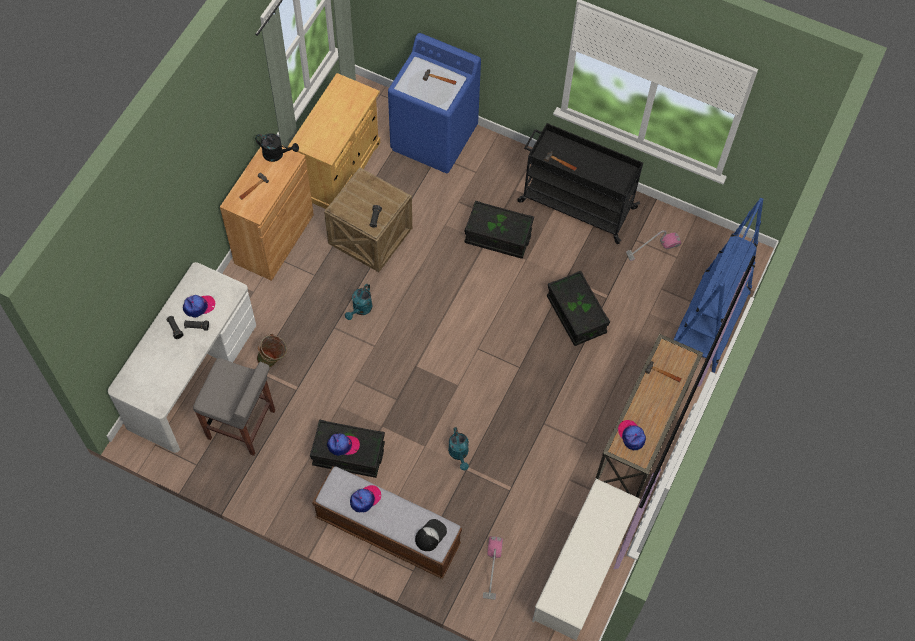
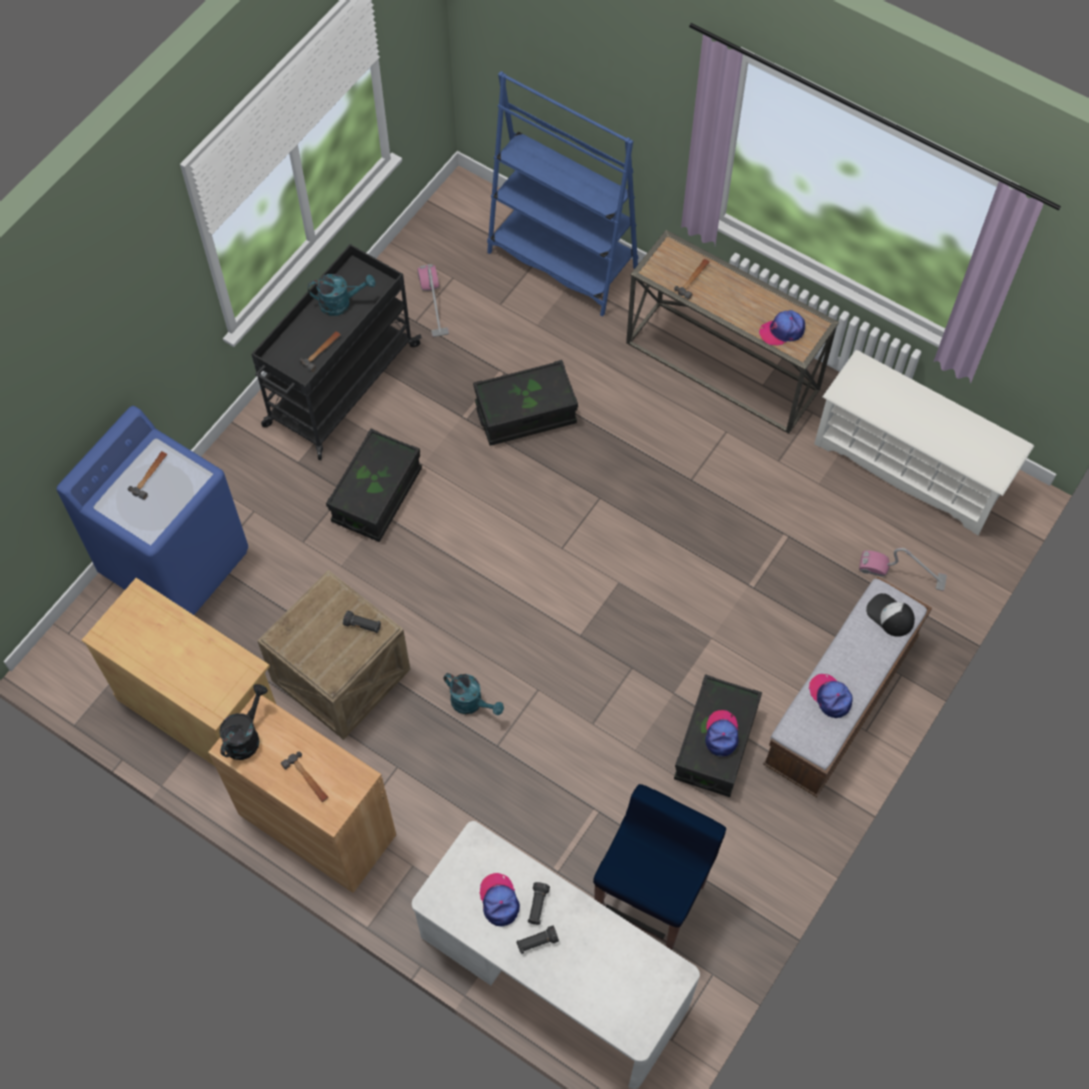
camera: 80 degrees left, 0 degrees up
grey stool [193,358,275,456] -> blue stool [593,784,726,950]
green bucket [257,334,287,367] -> none
turquoise watering can [448,427,469,470] -> turquoise watering can moved to [308,274,376,316]

